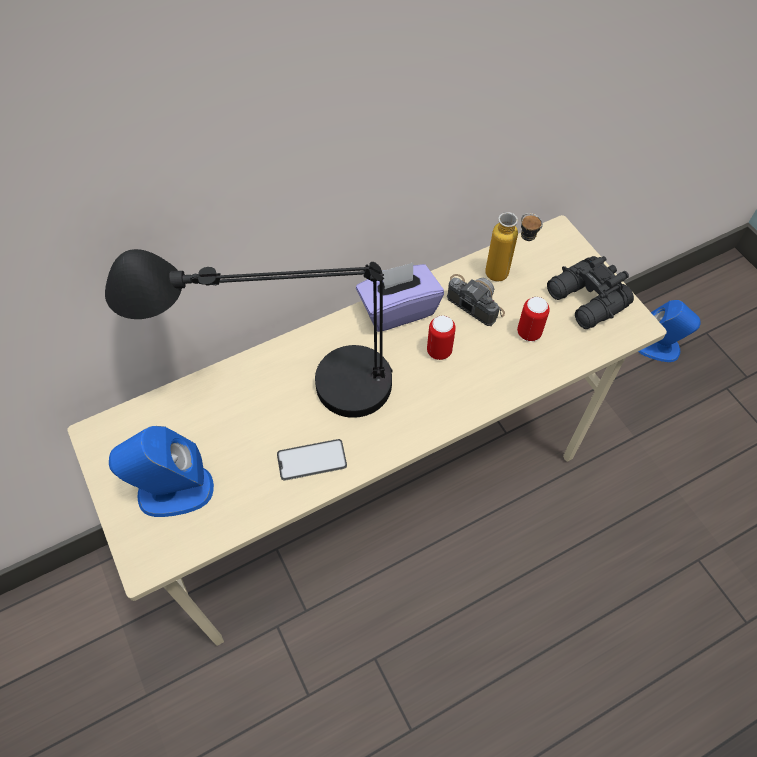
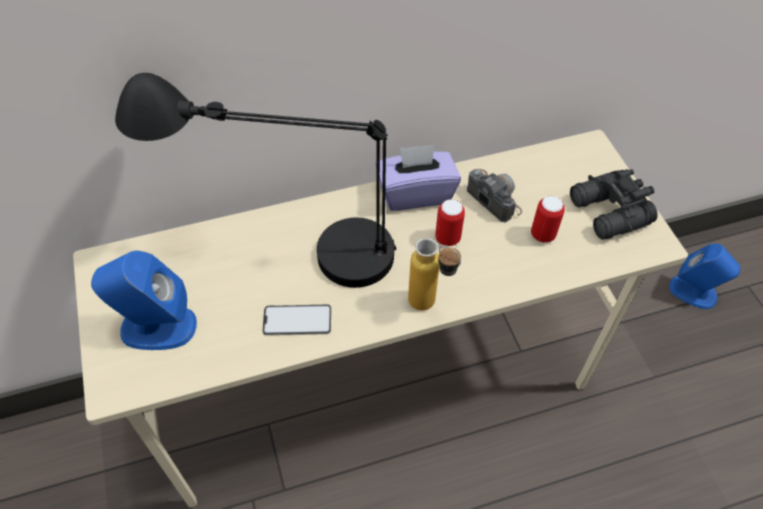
camera: 10 degrees right, 5 degrees down
bottle [485,212,543,281] -> bottle moved to [408,238,461,311]

